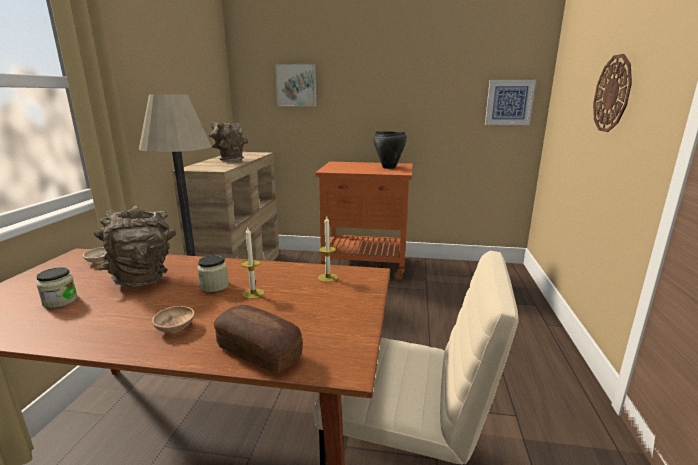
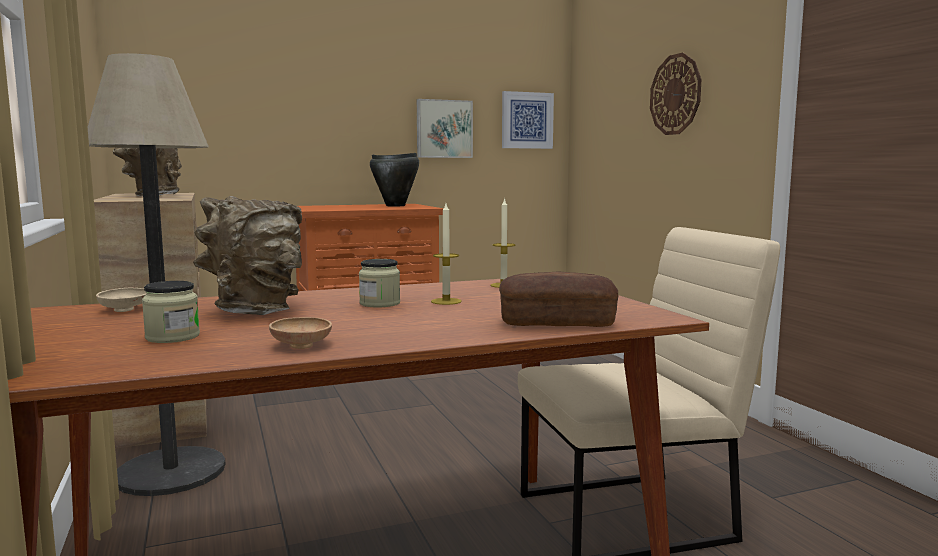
camera: 30 degrees left, 10 degrees down
brown bowl [152,306,194,333] -> brown bowl moved to [269,317,332,349]
picture [275,64,316,106] -> picture moved to [417,99,473,158]

